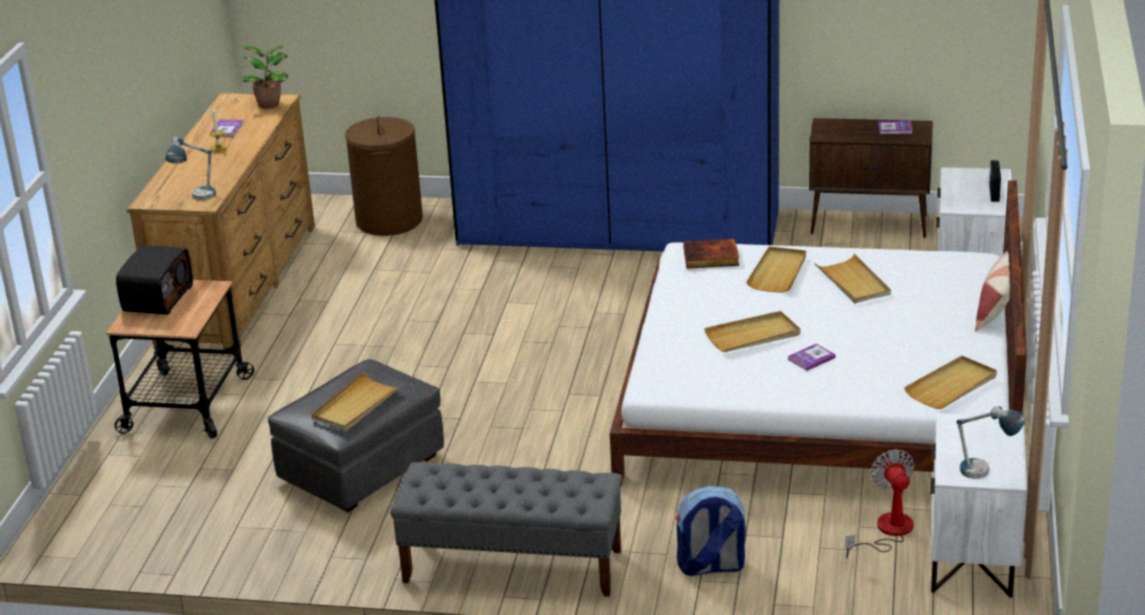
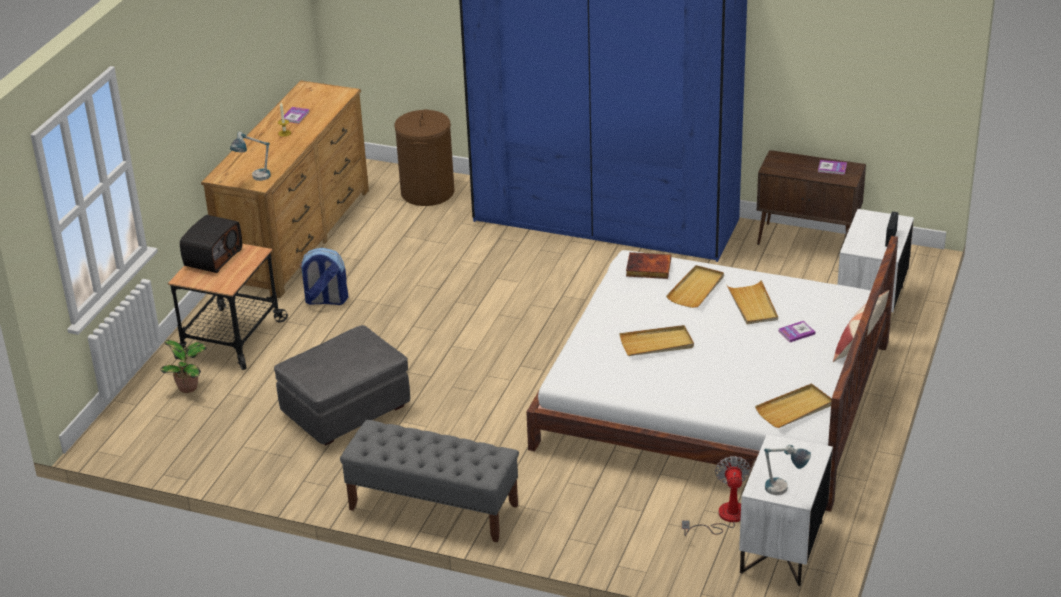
camera: 10 degrees right, 5 degrees up
potted plant [240,45,288,109] -> potted plant moved to [160,340,206,393]
beige tray [311,372,402,431] -> none
backpack [676,486,745,576] -> backpack moved to [299,248,348,305]
book [788,344,836,371] -> book moved to [778,321,815,342]

